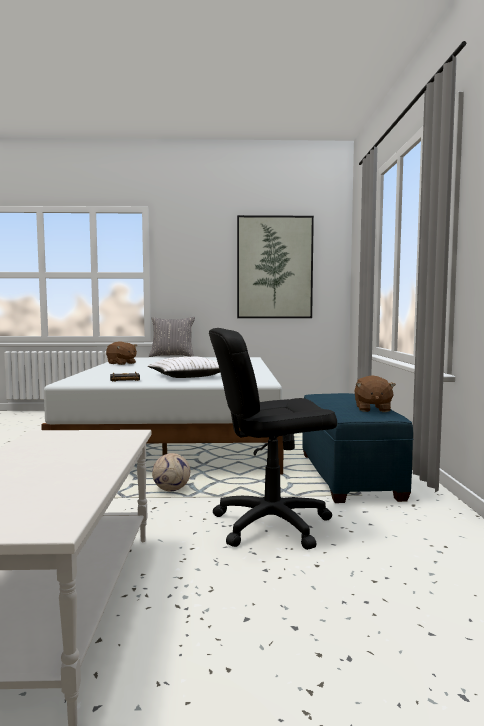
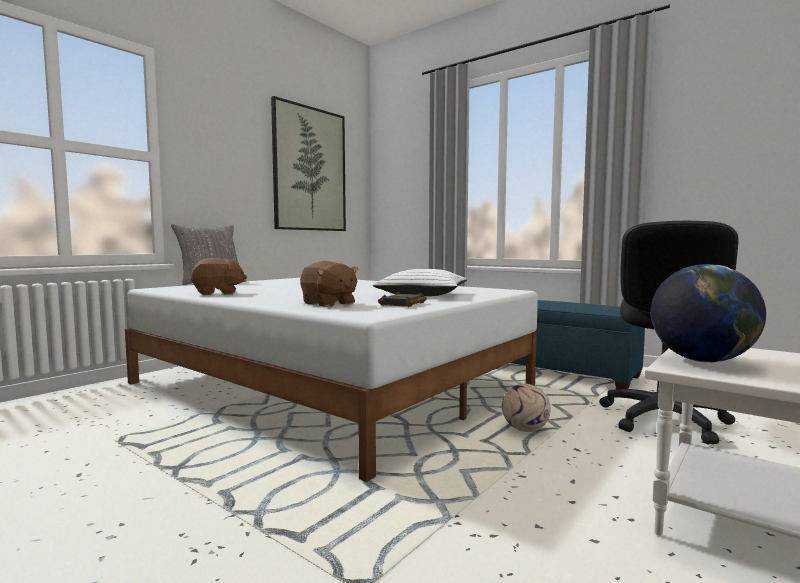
camera: 50 degrees left, 0 degrees up
brown plush toy [355,375,396,412] -> brown plush toy moved to [300,261,358,307]
none -> globe [651,264,766,362]

